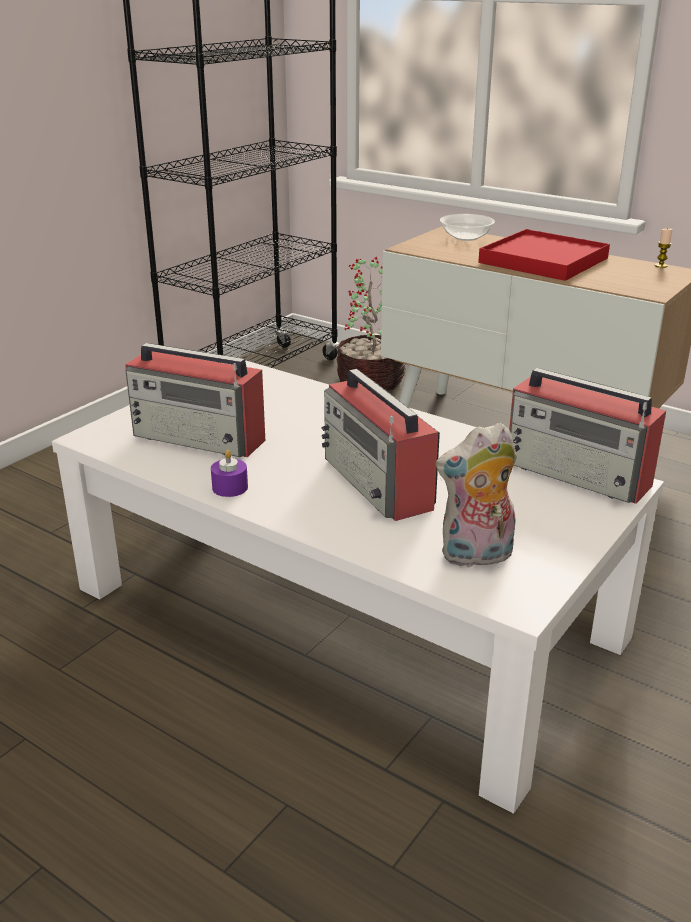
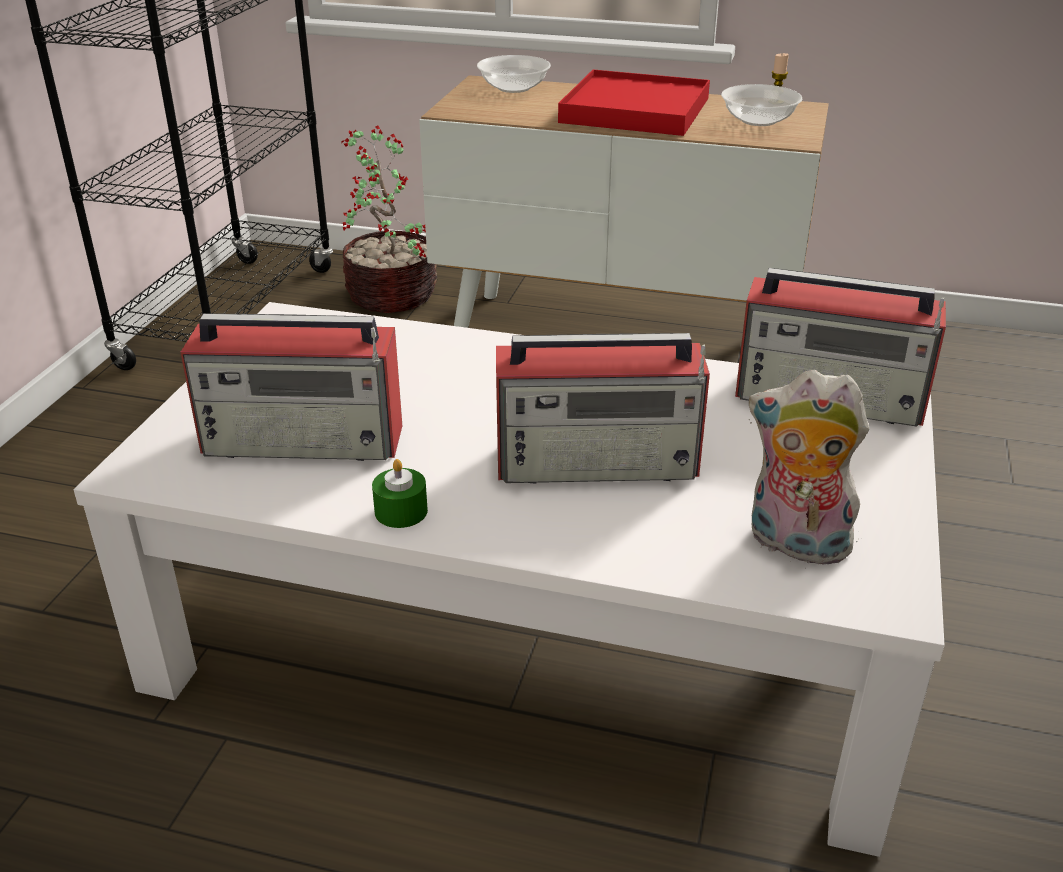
camera: 20 degrees left, 5 degrees up
purple candle [211,450,248,497] -> green candle [372,459,428,528]
radio [322,369,440,521] -> radio turned 45 degrees counterclockwise [496,333,710,484]
plush toy [436,422,517,568] -> plush toy turned 60 degrees clockwise [749,370,869,565]
none -> bowl [721,84,802,126]

